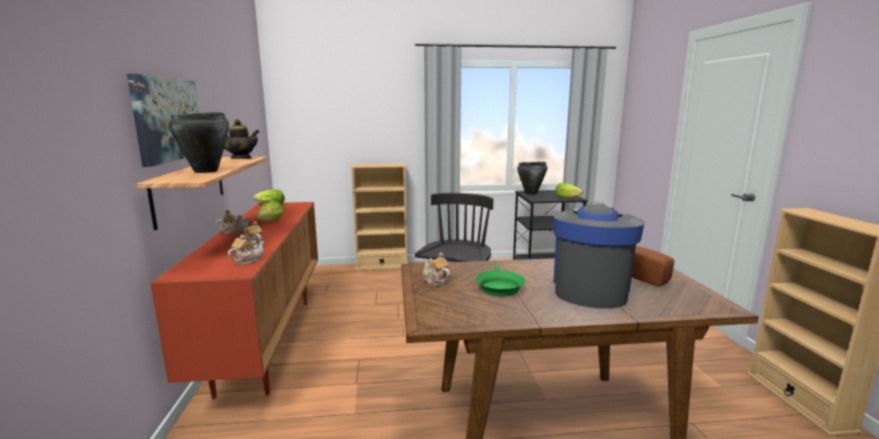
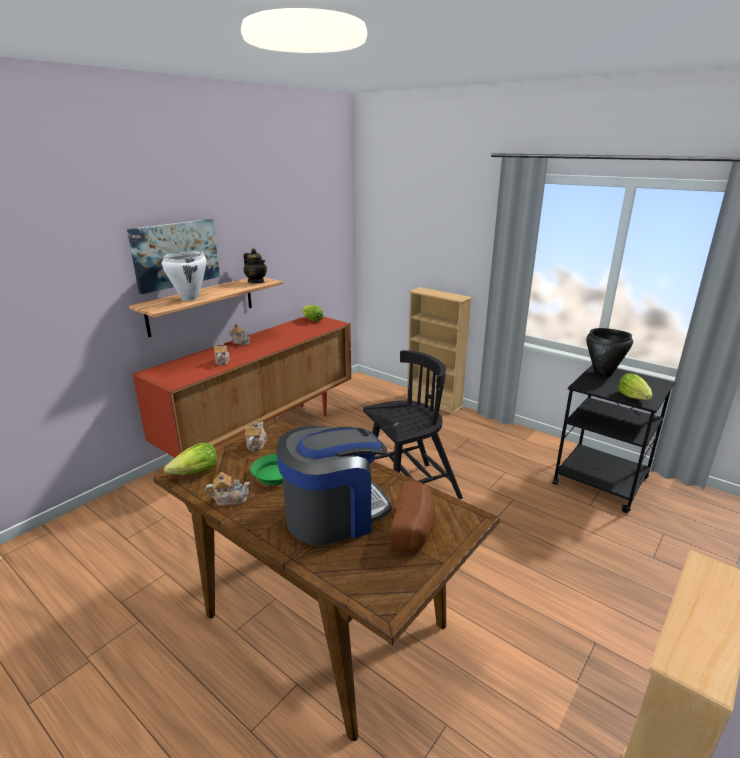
camera: 45 degrees right, 10 degrees up
black cooking pot [169,112,229,173] -> white cooking pot [162,251,207,301]
teapot [228,235,265,265] -> teapot moved to [206,472,250,506]
lettuce [257,200,284,221] -> lettuce moved to [164,443,217,475]

